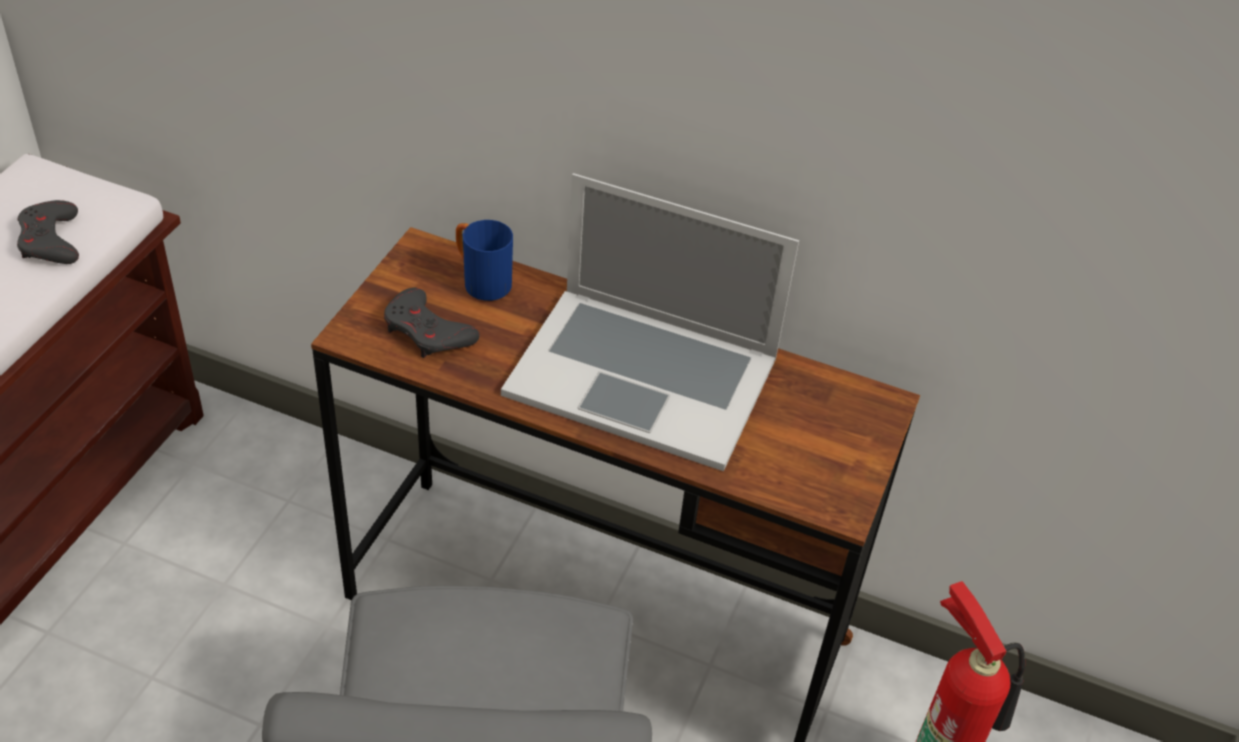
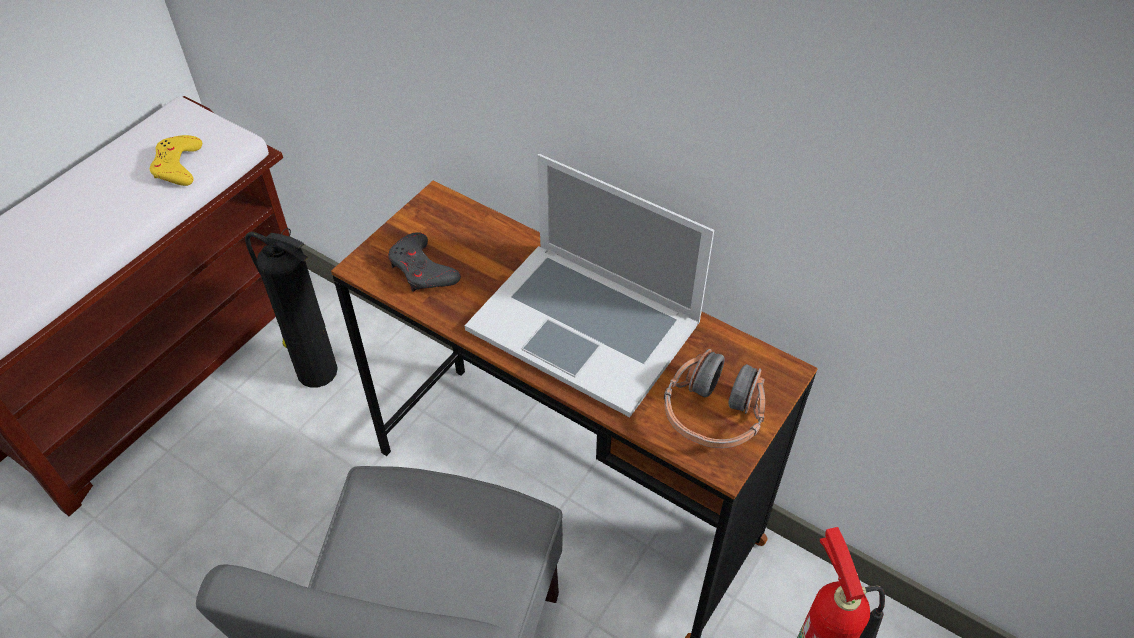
camera: 15 degrees right, 5 degrees up
grey game controller [17,200,79,264] -> yellow game controller [150,135,202,186]
blue mug [456,220,513,301] -> none
none -> fire extinguisher [245,228,338,388]
none -> headphones [664,349,765,448]

